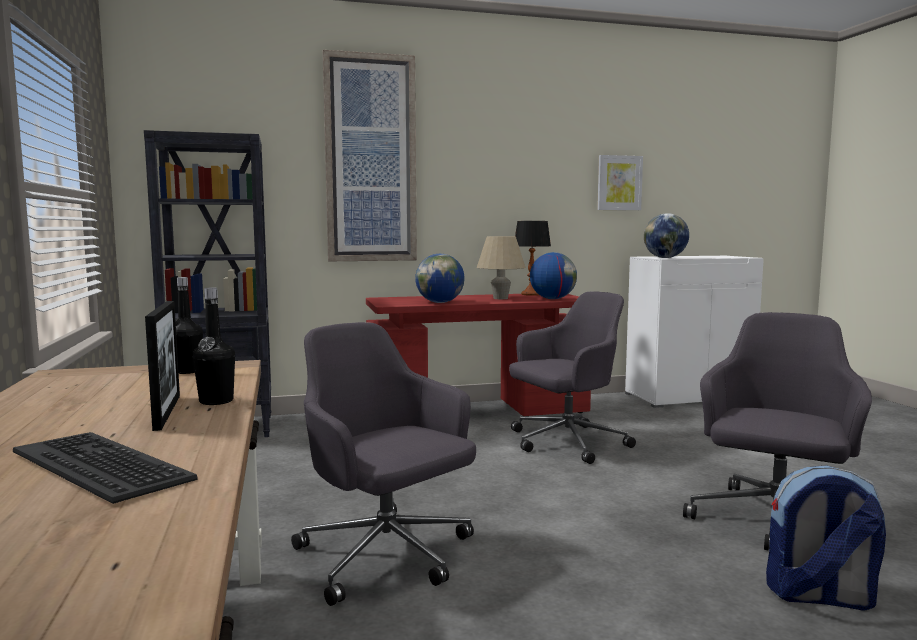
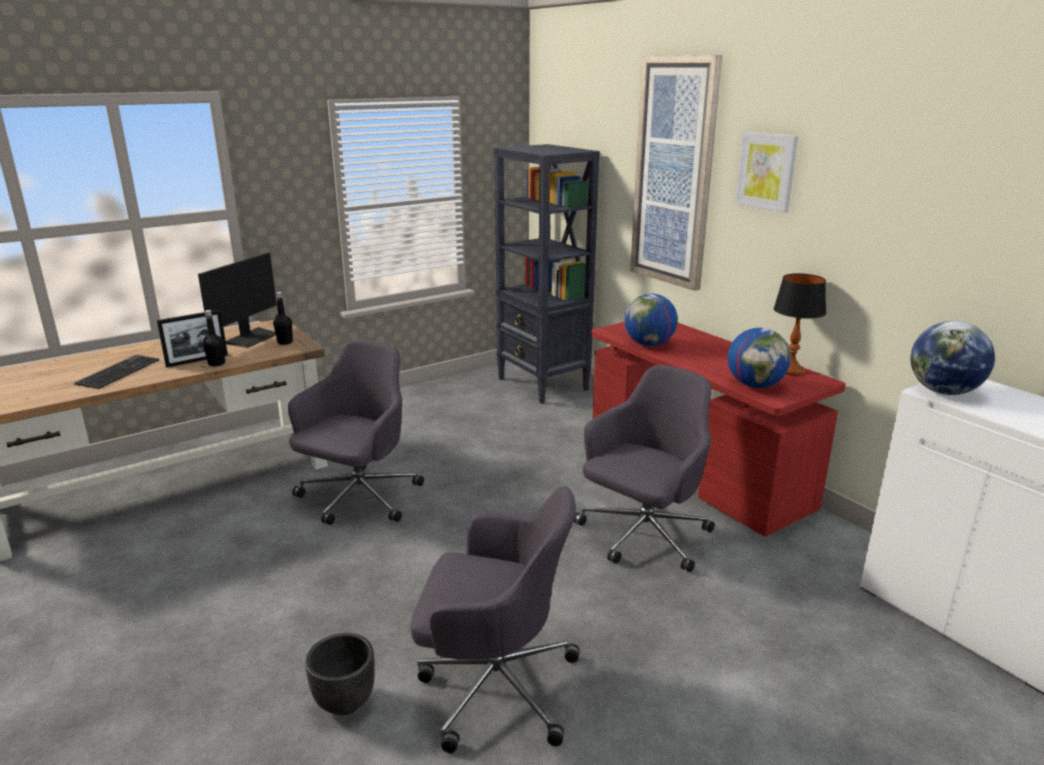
camera: 70 degrees right, 15 degrees up
beige table lamp [477,236,526,299] -> none
grey office chair [509,291,636,464] -> grey office chair turned 90 degrees counterclockwise [574,365,715,572]
picture [597,155,643,210] -> picture moved to [735,132,798,213]
backpack [766,465,886,611] -> black planter [305,633,375,715]
none -> monitor [198,253,277,348]

